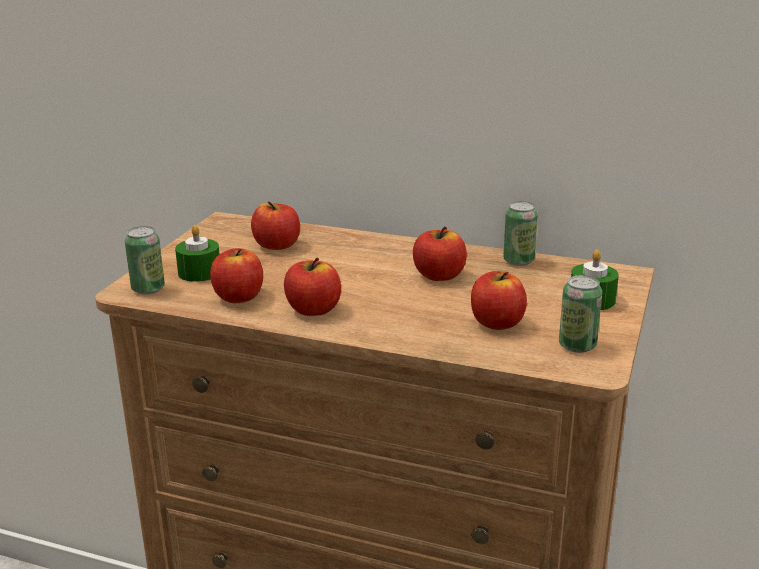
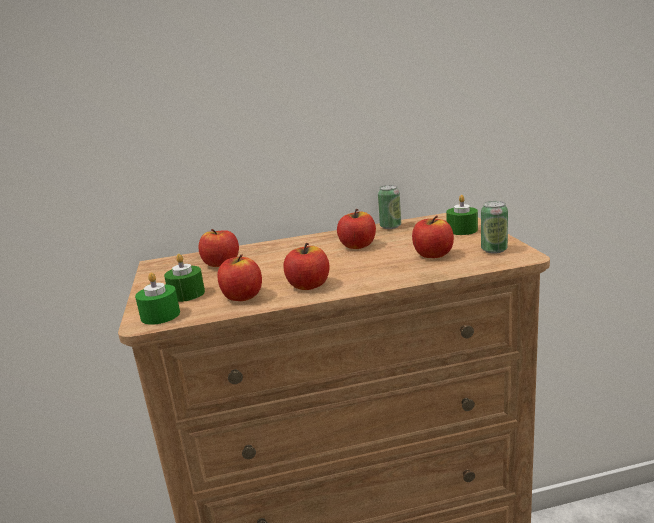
camera: 30 degrees left, 5 degrees down
can [125,226,165,295] -> green candle [135,272,180,325]

